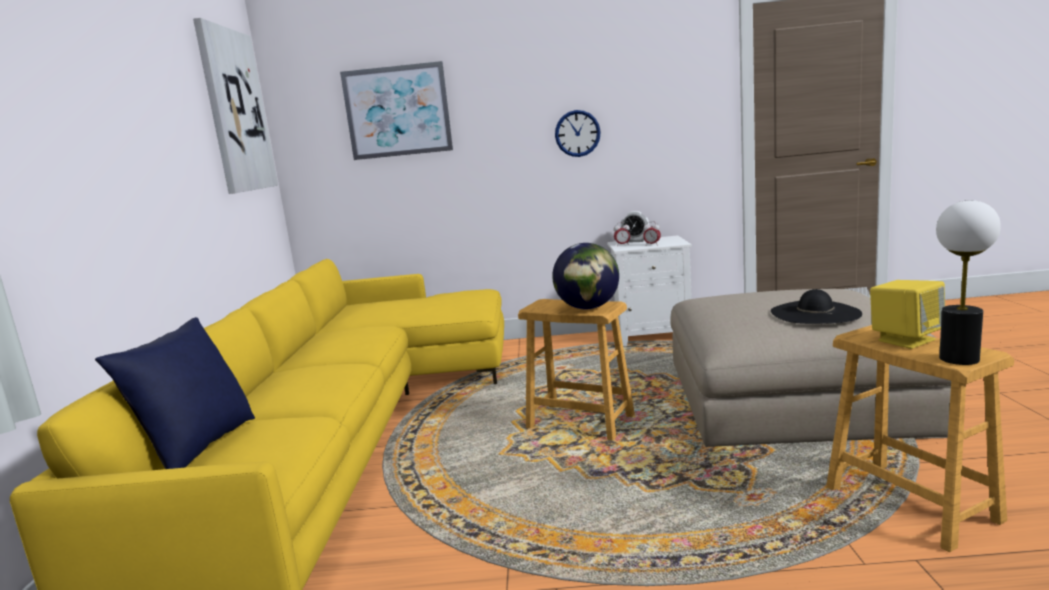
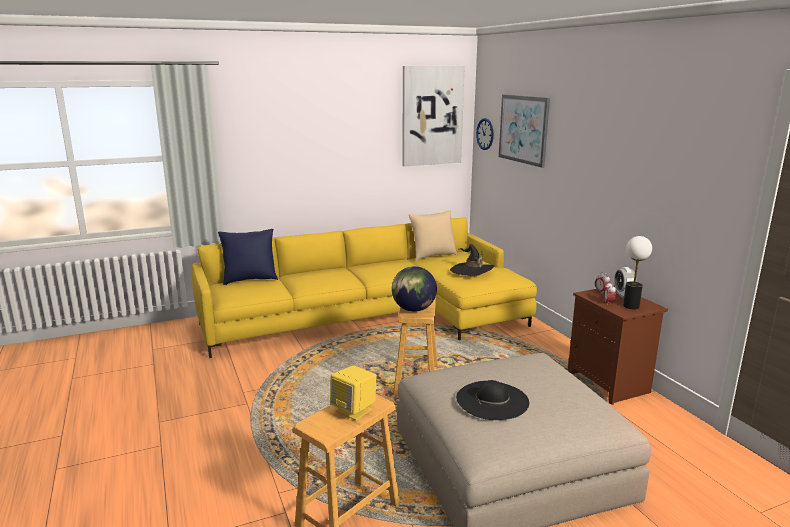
camera: 65 degrees right, 5 degrees up
wall clock [555,110,601,157] -> wall clock moved to [476,118,494,150]
white nightstand [607,235,692,346] -> brown nightstand [568,286,668,405]
table lamp [936,200,1001,365] -> table lamp moved to [623,236,652,309]
none -> beige pillow [408,210,457,261]
none -> black hat [450,244,494,276]

